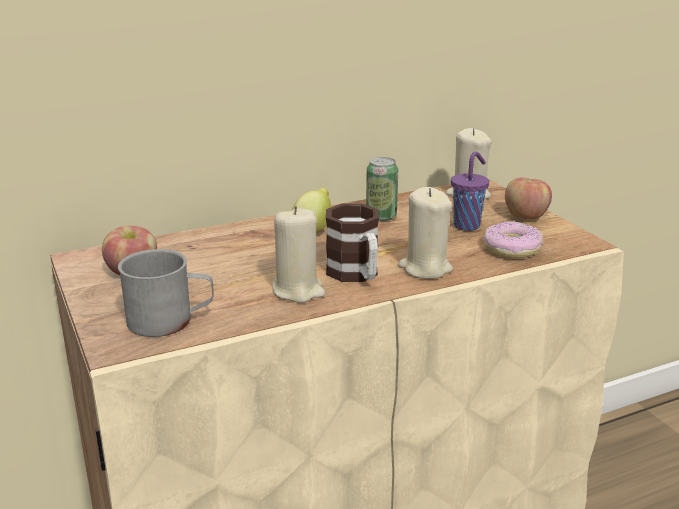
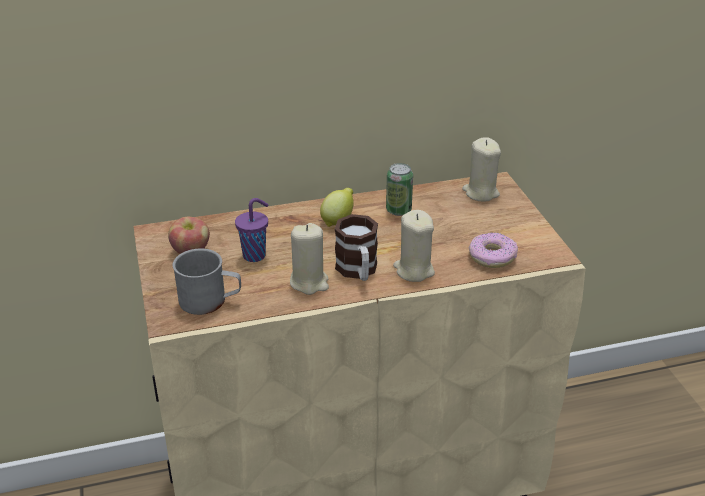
camera: 10 degrees right, 10 degrees up
purple cup [451,152,489,231] -> purple cup moved to [235,198,268,262]
apple [505,177,552,219] -> none

